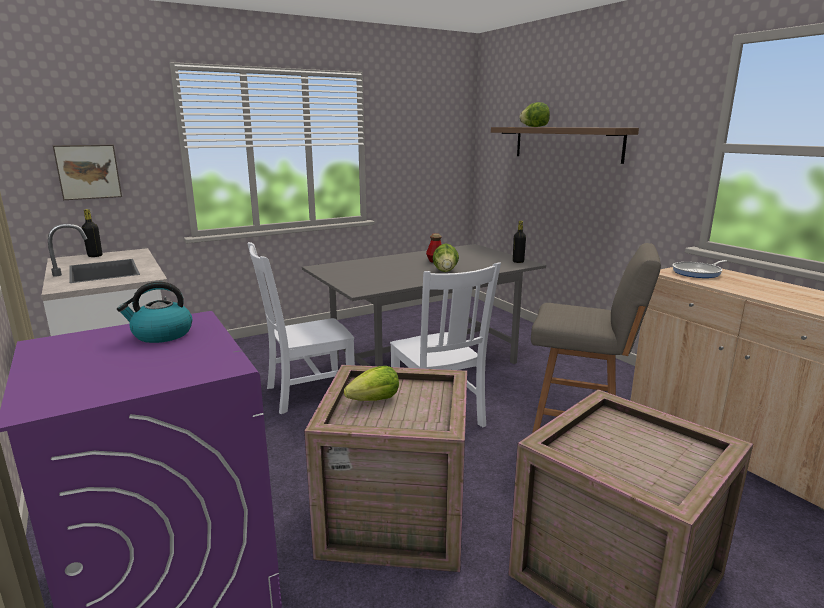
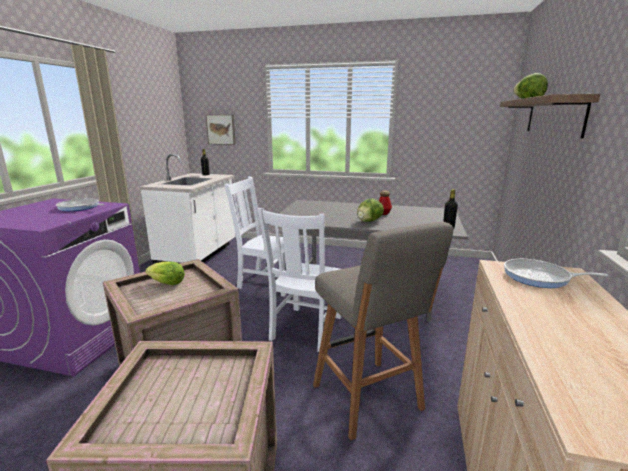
camera: 45 degrees right, 0 degrees up
kettle [117,282,192,343] -> frying pan [56,199,105,211]

